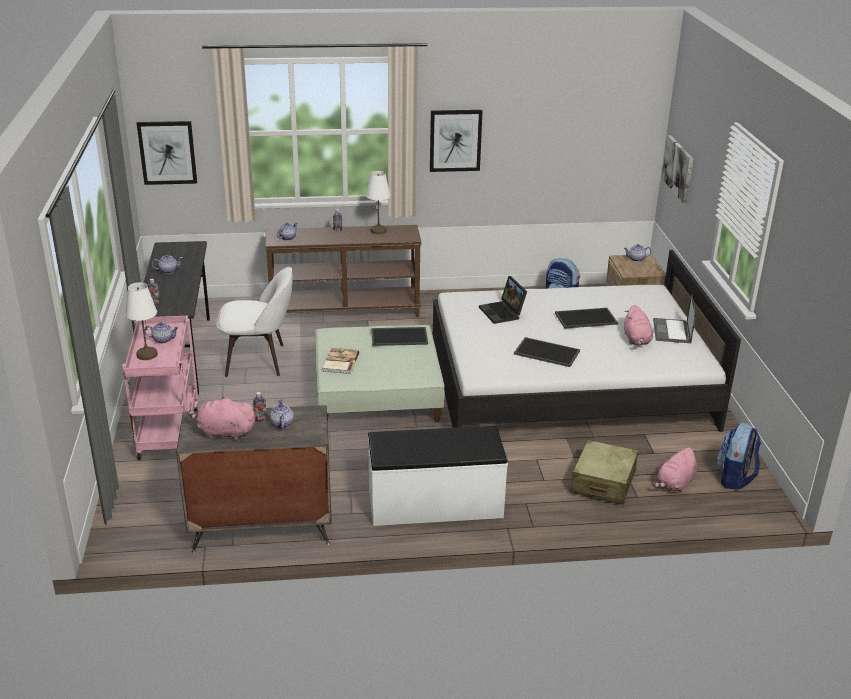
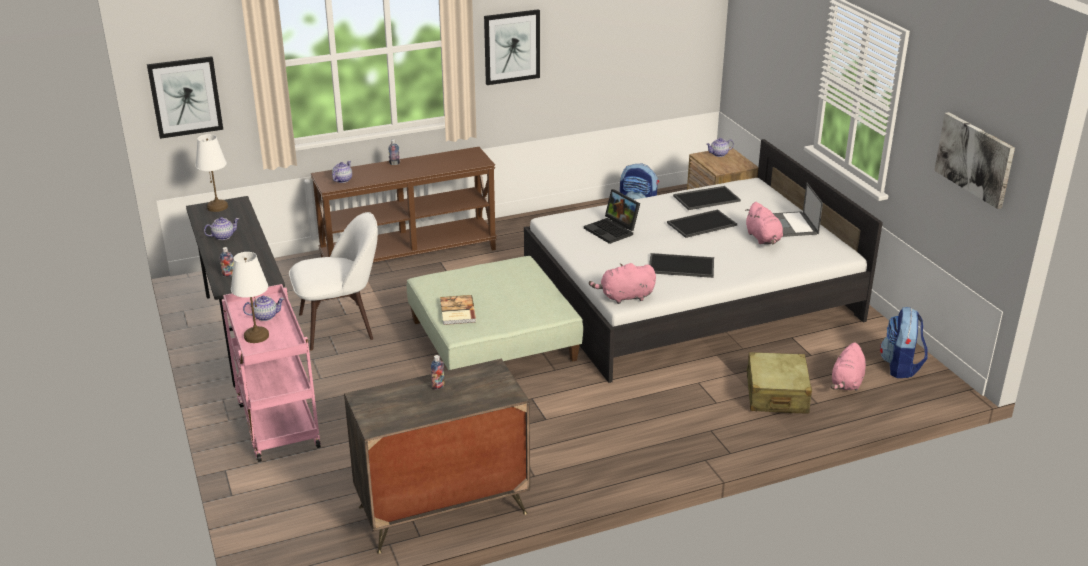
camera: 15 degrees left, 0 degrees up
pink plush toy [189,396,256,440] -> pink plush toy moved to [589,263,656,304]
teapot [269,399,294,429] -> none
white table lamp [366,171,390,234] -> white table lamp moved to [195,134,228,212]
white bench [368,426,508,526] -> none
tray [371,327,428,346] -> tray moved to [673,186,741,210]
picture [661,135,694,203] -> picture moved to [934,112,1015,209]

